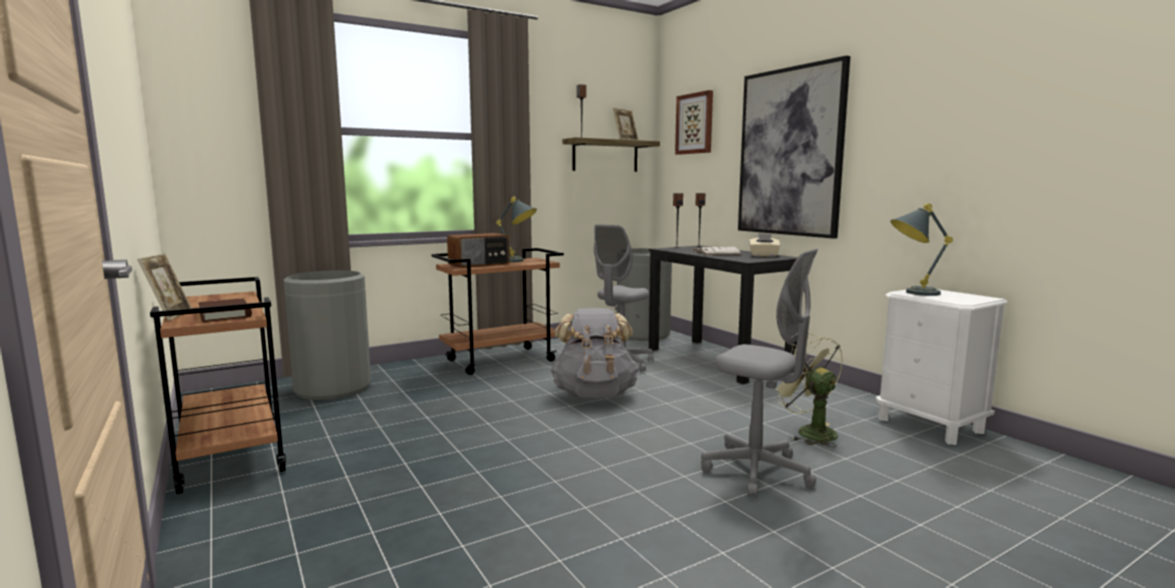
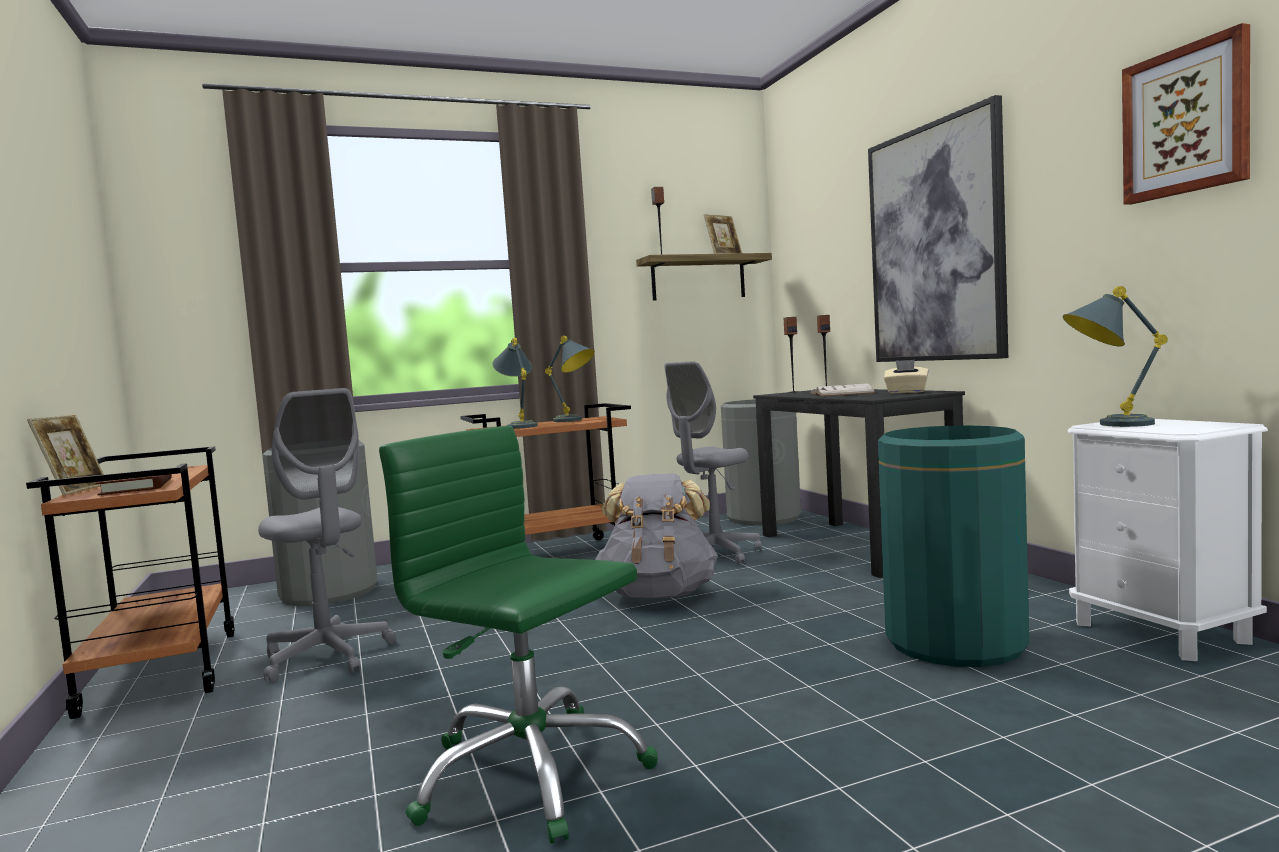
camera: 10 degrees right, 5 degrees down
radio [447,233,509,268] -> grey table lamp [492,338,538,429]
picture [675,90,713,155] -> picture moved to [1122,23,1250,205]
grey office chair [701,249,818,497] -> grey office chair moved to [258,388,396,682]
green fan [773,333,843,447] -> green trash can [878,426,1029,667]
none -> green office chair [379,426,658,844]

